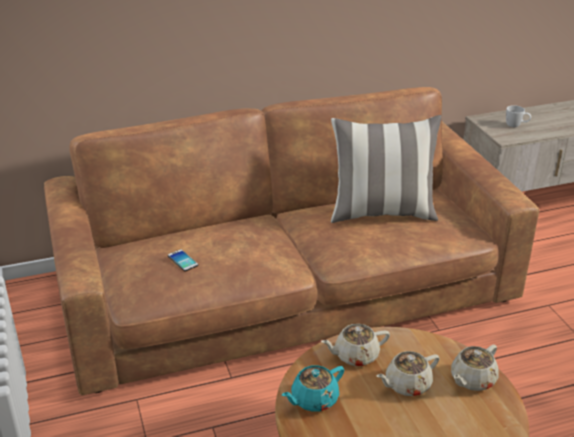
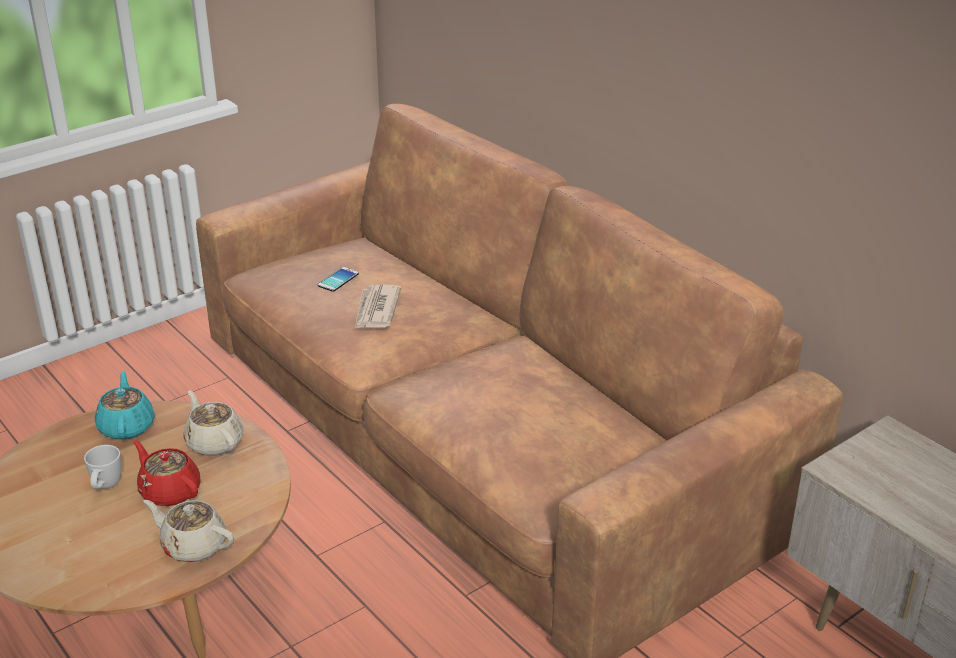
camera: 70 degrees right, 0 degrees up
turquoise teapot [282,365,344,412] -> turquoise teapot turned 45 degrees clockwise [95,371,155,440]
pillow [331,115,442,223] -> none
beige teapot [376,351,440,396] -> red teapot [133,440,201,506]
white mug [506,105,531,127] -> white mug moved to [84,445,121,489]
none -> newspaper [355,285,401,329]

